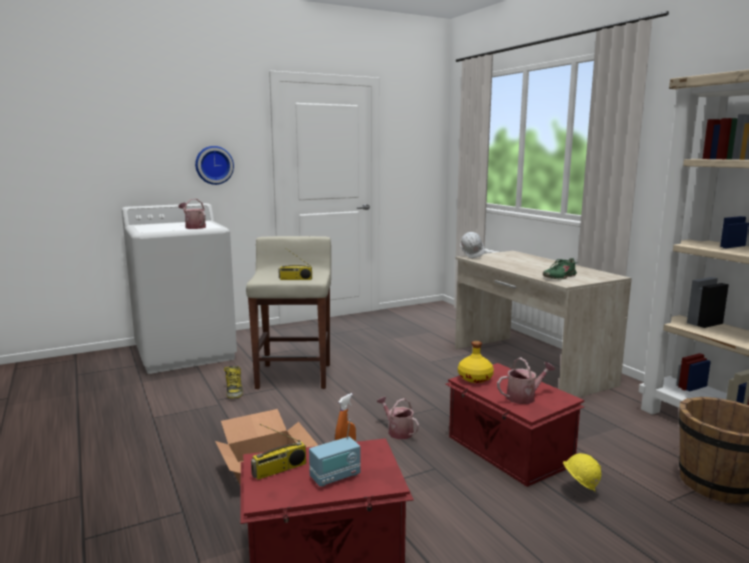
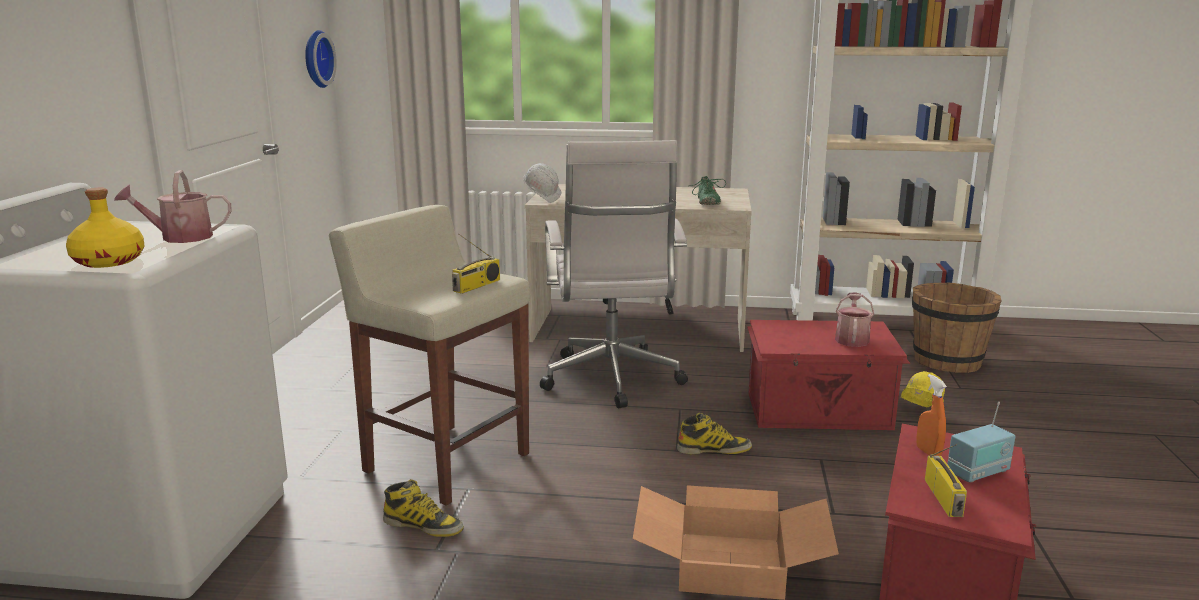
camera: 55 degrees left, 5 degrees up
wall clock [195,146,234,185] -> wall clock moved to [305,30,337,88]
radio [309,419,361,487] -> radio turned 60 degrees clockwise [947,402,1016,483]
watering can [377,396,419,439] -> boot [677,413,752,454]
yellow bottle [458,341,494,383] -> yellow bottle moved to [66,188,144,268]
none -> white office chair [540,140,688,409]

